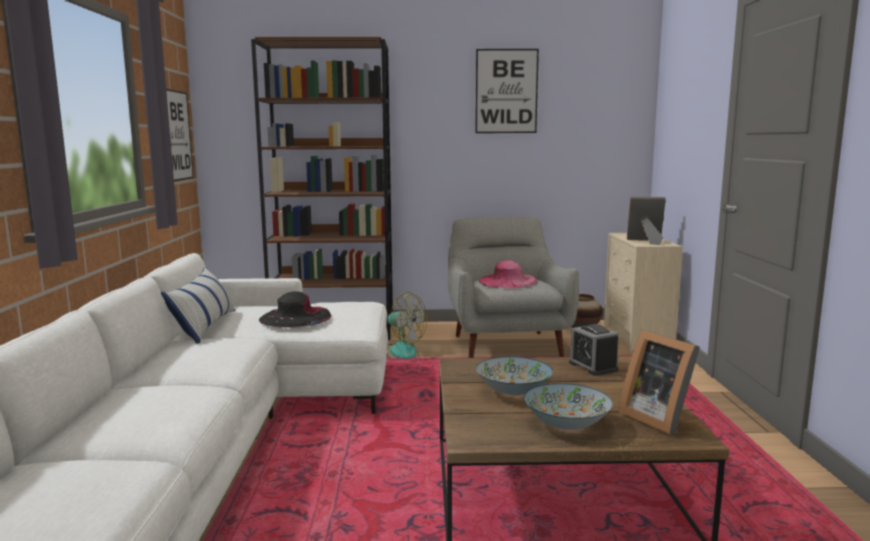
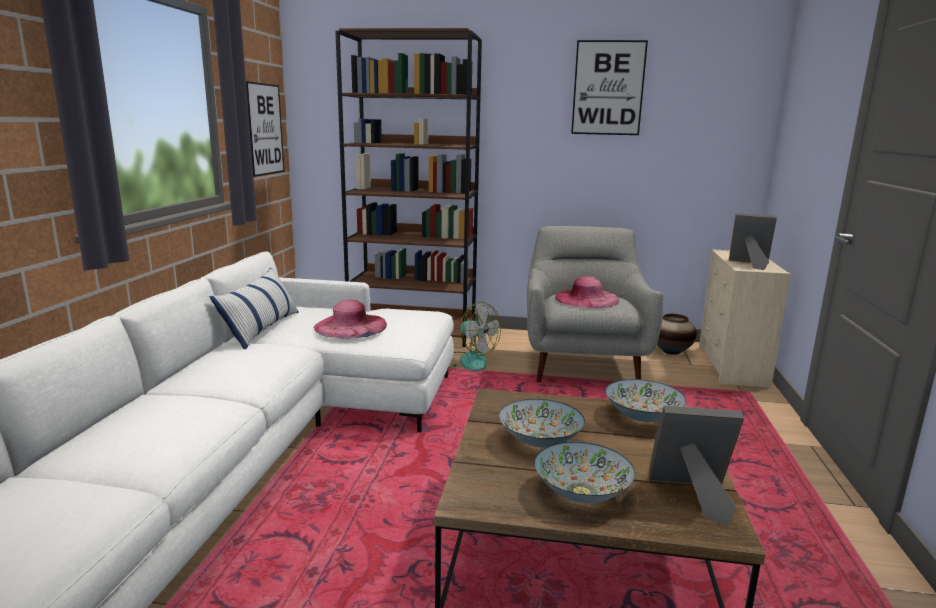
camera: 10 degrees right, 5 degrees up
black hat [259,291,331,328] -> pink hat [314,300,387,339]
alarm clock [569,324,619,376] -> bowl [605,379,686,422]
picture frame [618,330,700,435] -> picture frame turned 120 degrees clockwise [649,406,744,526]

